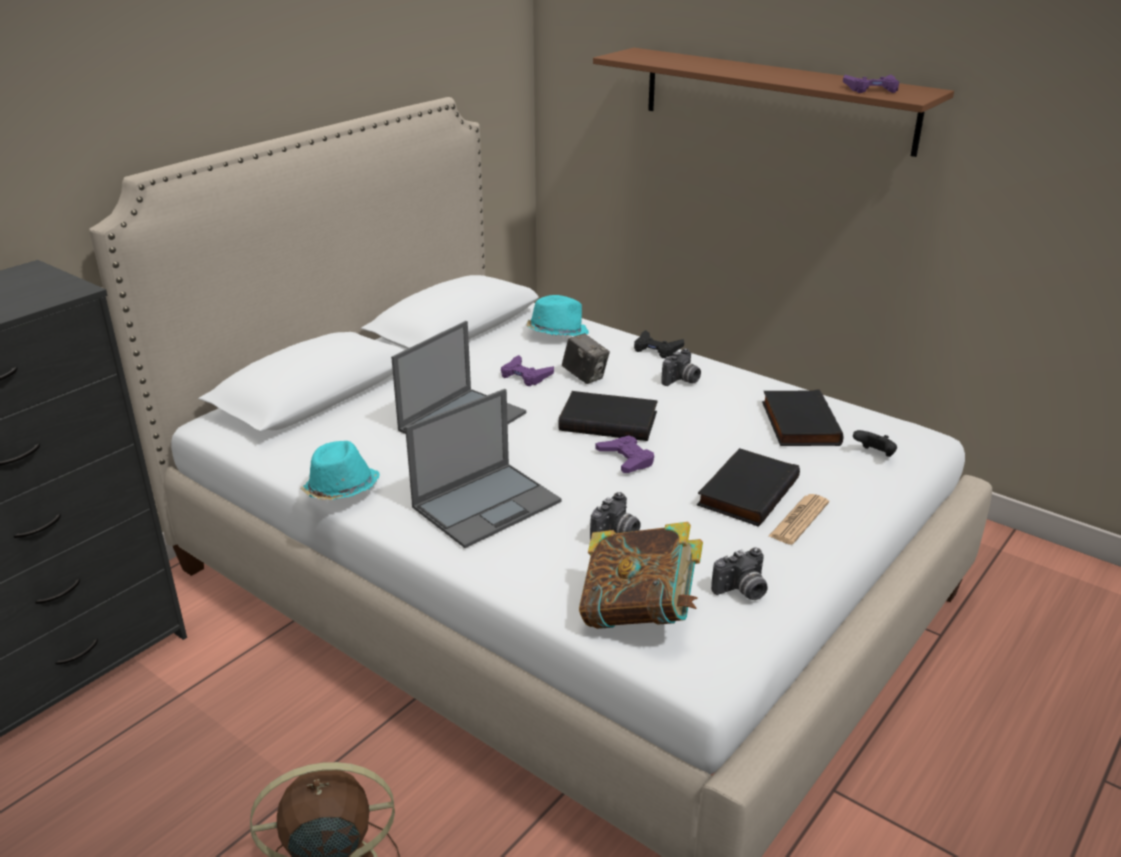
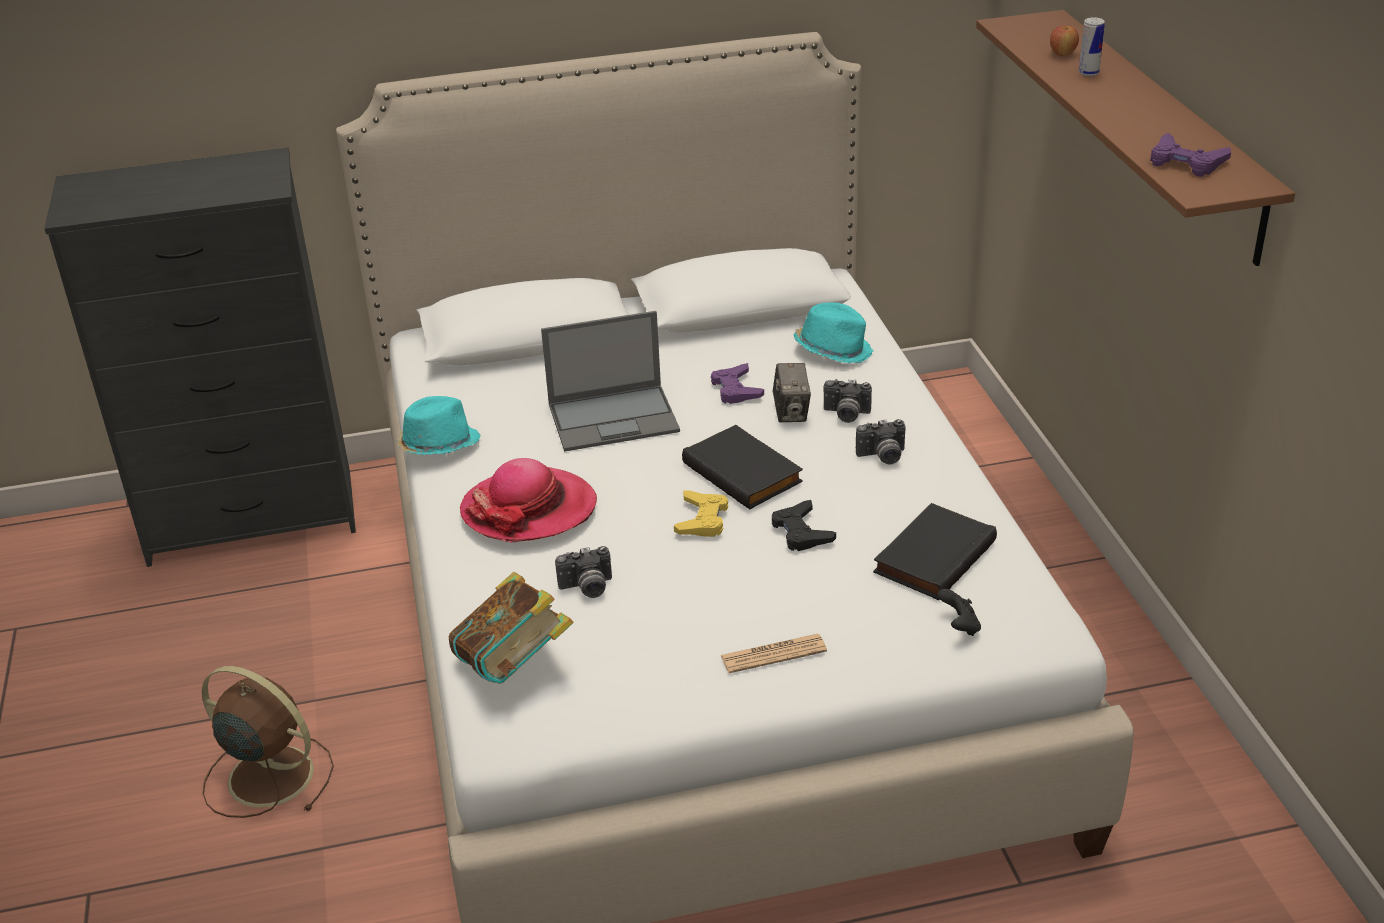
camera: 40 degrees right, 5 degrees up
laptop [405,389,562,548] -> hat [460,458,597,543]
purple game controller [596,435,654,473] -> yellow game controller [674,490,728,537]
black game controller [634,330,684,358] -> black game controller moved to [772,500,836,551]
black book [697,448,800,527] -> none
camera [711,548,768,600] -> camera moved to [824,379,872,423]
none -> apple [1050,26,1079,56]
none -> can [1079,17,1105,76]

